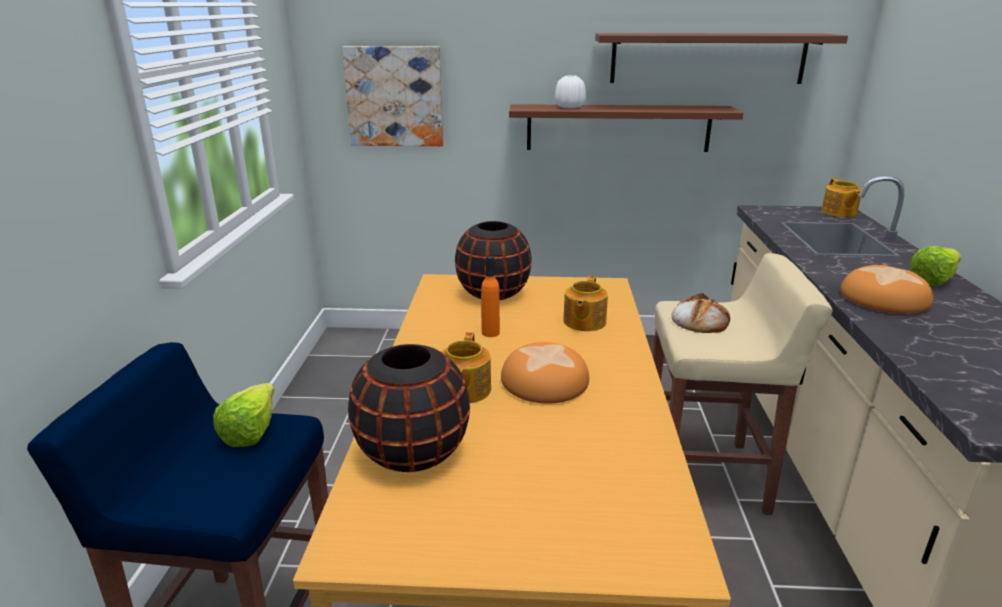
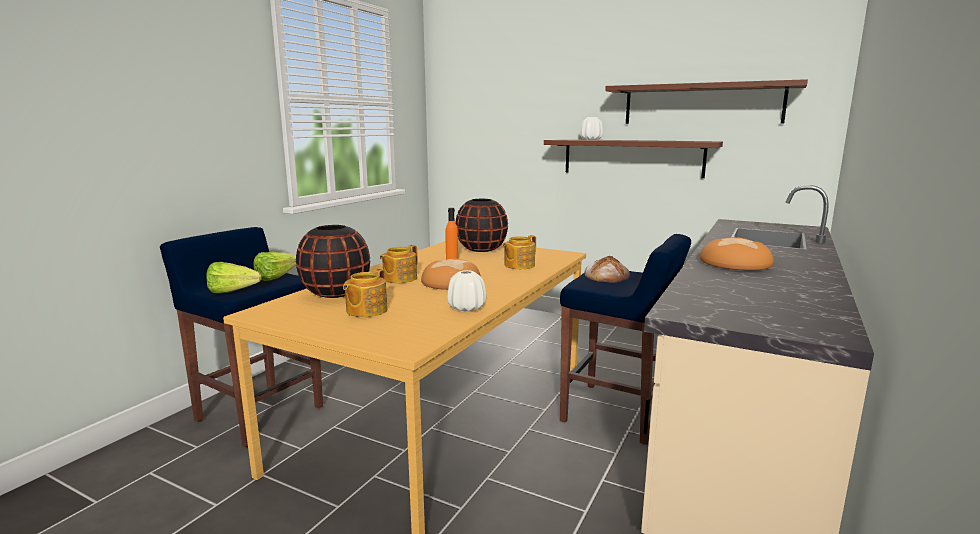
camera: 25 degrees right, 10 degrees down
picture [342,46,443,146] -> none
beige stool [653,253,832,515] -> blue stool [560,234,691,445]
teapot [821,178,862,217] -> teapot moved to [343,269,388,317]
lettuce [910,246,961,286] -> lettuce moved to [206,262,262,293]
none -> white vase [448,270,486,311]

